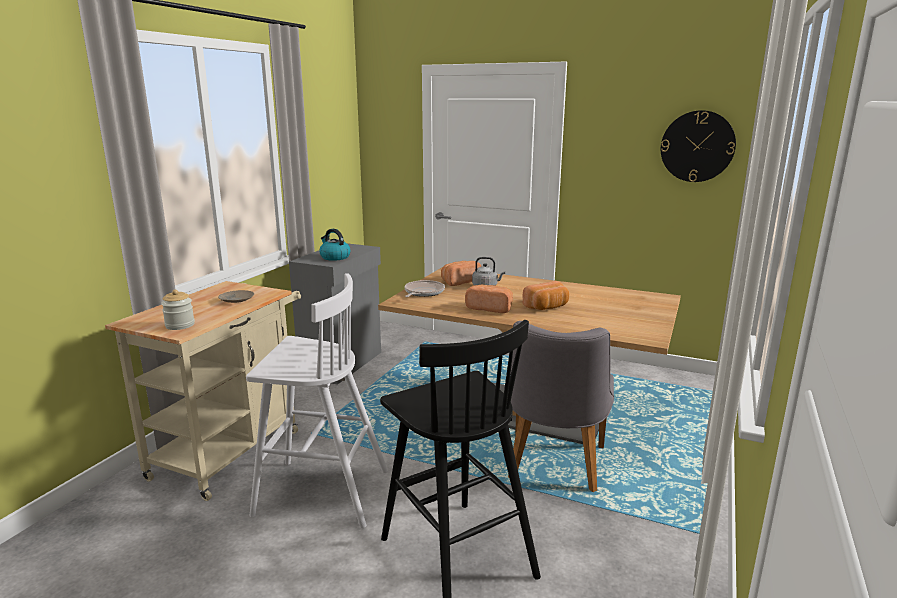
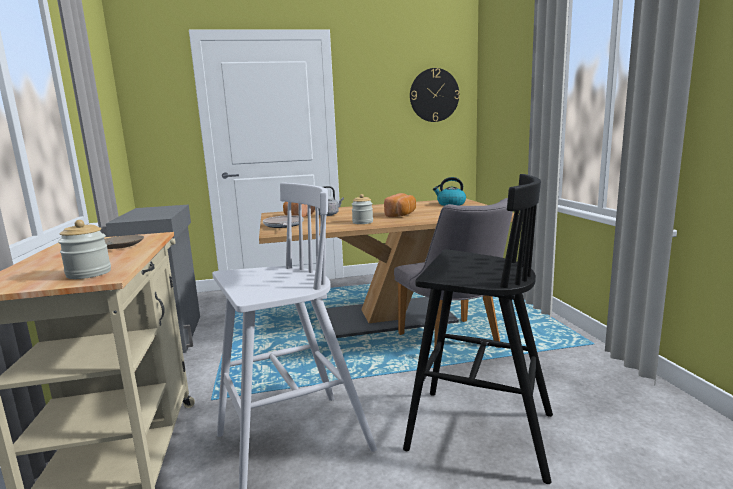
camera: 35 degrees left, 5 degrees down
kettle [319,229,350,261] -> kettle moved to [433,177,466,206]
bread [465,285,513,313] -> jar [351,194,373,224]

